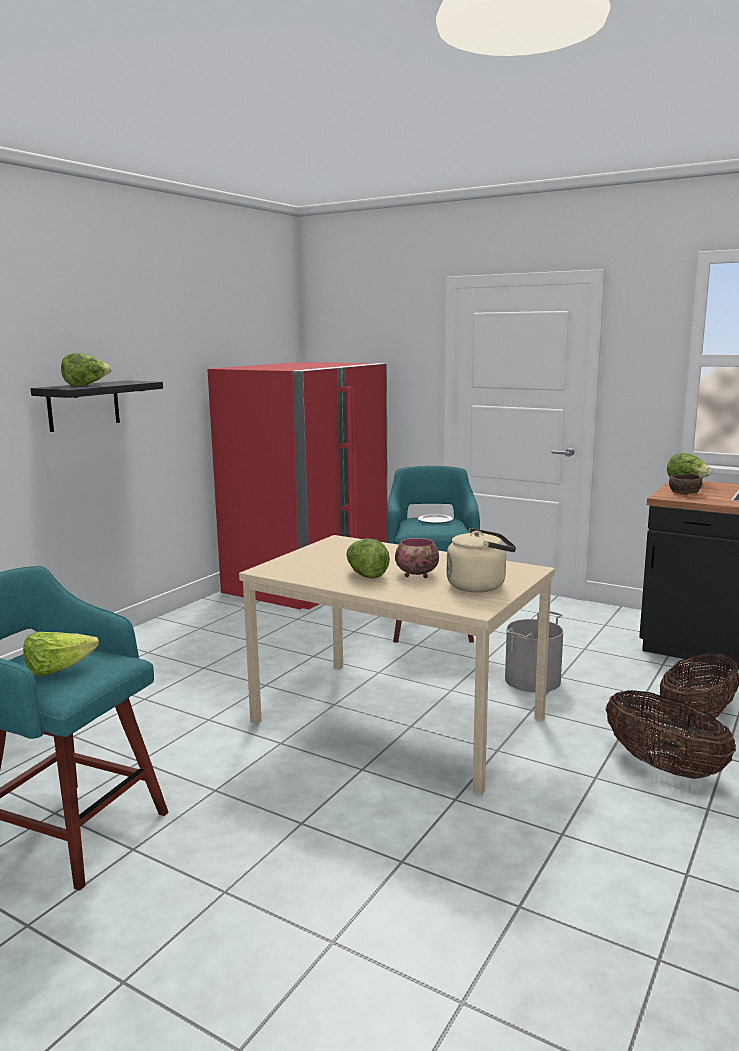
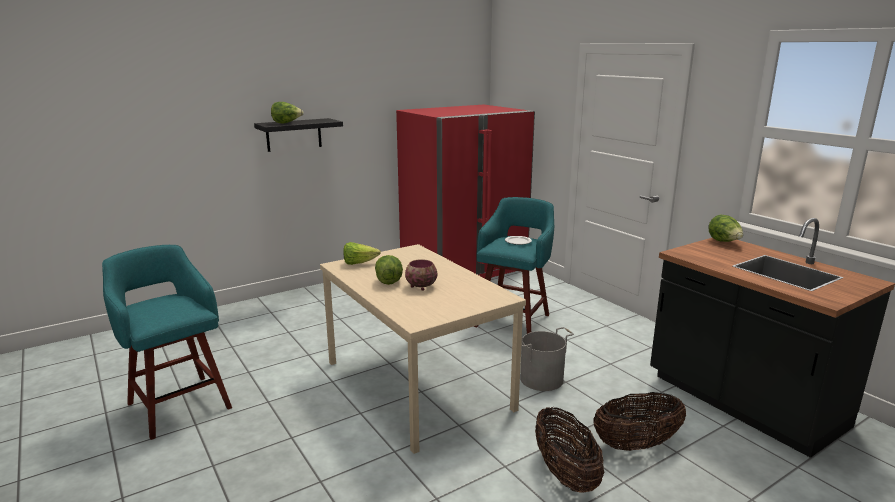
camera: 25 degrees right, 5 degrees up
lettuce [23,632,99,676] -> lettuce moved to [343,242,381,265]
beige kettle [447,528,516,592] -> none
brown bowl [669,473,702,495] -> none

